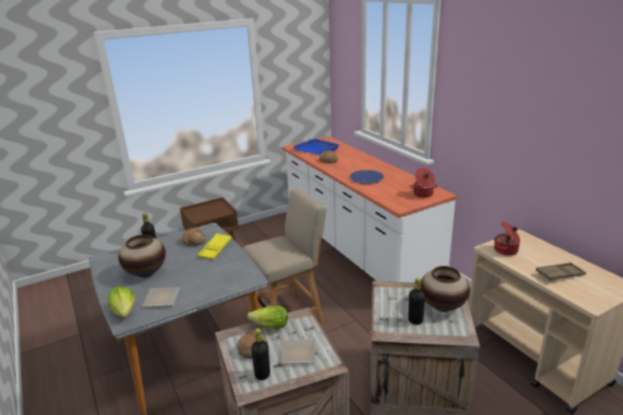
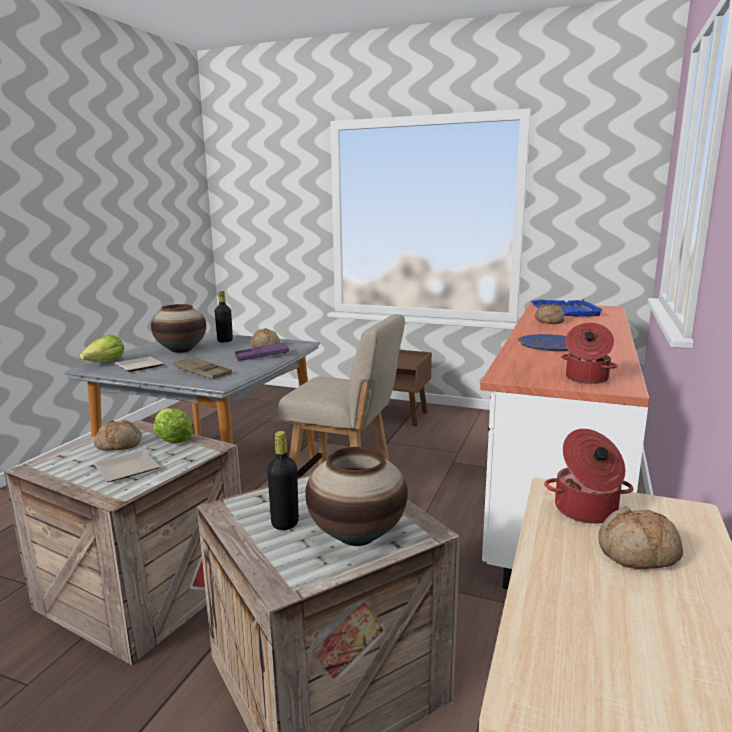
camera: 50 degrees right, 10 degrees down
yellow tray [198,233,232,260] -> purple tray [234,342,289,361]
black bottle [251,328,270,380] -> none
brown tray [536,263,586,281] -> brown tray moved to [174,357,232,379]
none -> bread [598,506,683,569]

